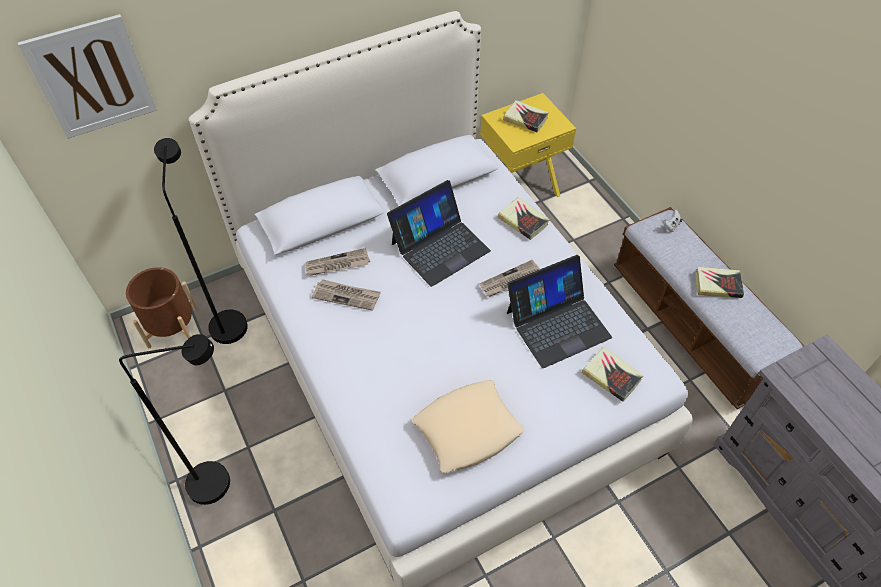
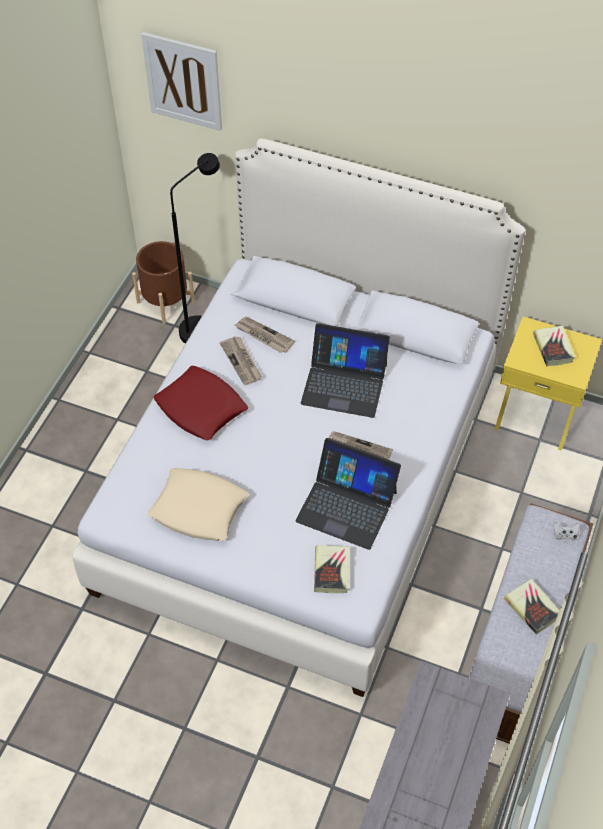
camera: 50 degrees right, 0 degrees up
black floor lamp [119,334,230,505] -> none
book [497,197,550,240] -> none
none -> red pillow [153,366,248,441]

